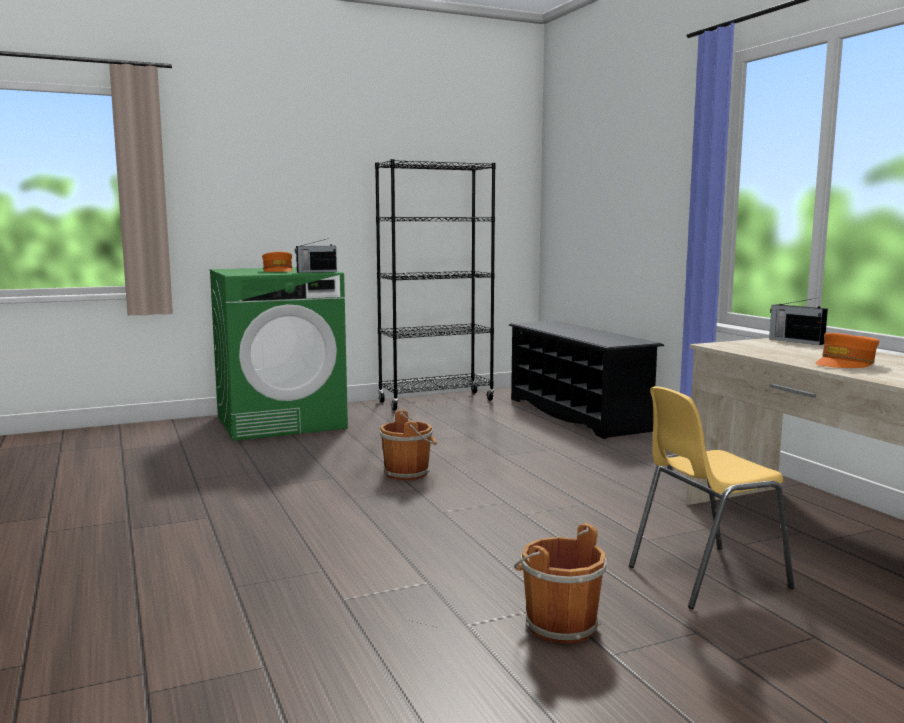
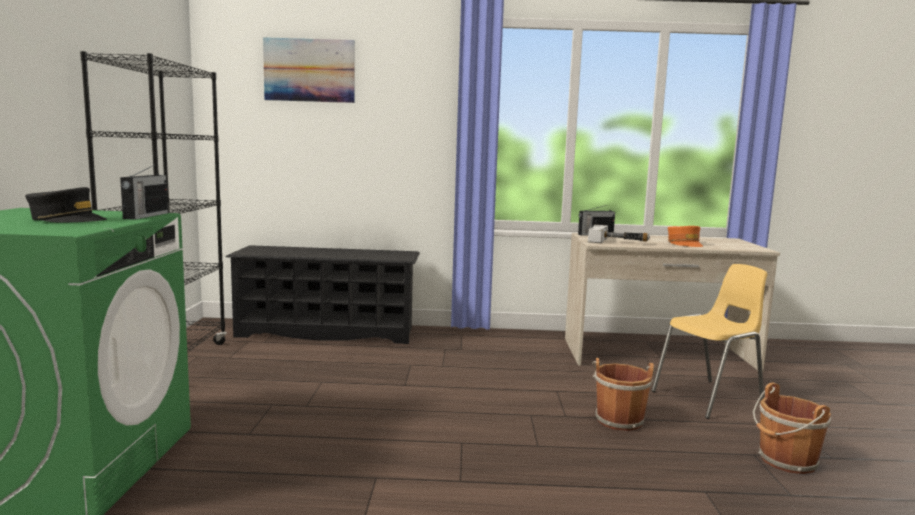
camera: 65 degrees left, 0 degrees up
orange cap [262,252,293,272] -> black cap [25,187,107,223]
brown bucket [380,410,437,480] -> brown bucket moved to [592,358,655,431]
yellow chair [629,386,794,609] -> yellow chair turned 120 degrees counterclockwise [652,264,767,419]
none -> picture [263,37,355,103]
none -> hammer [588,225,650,243]

